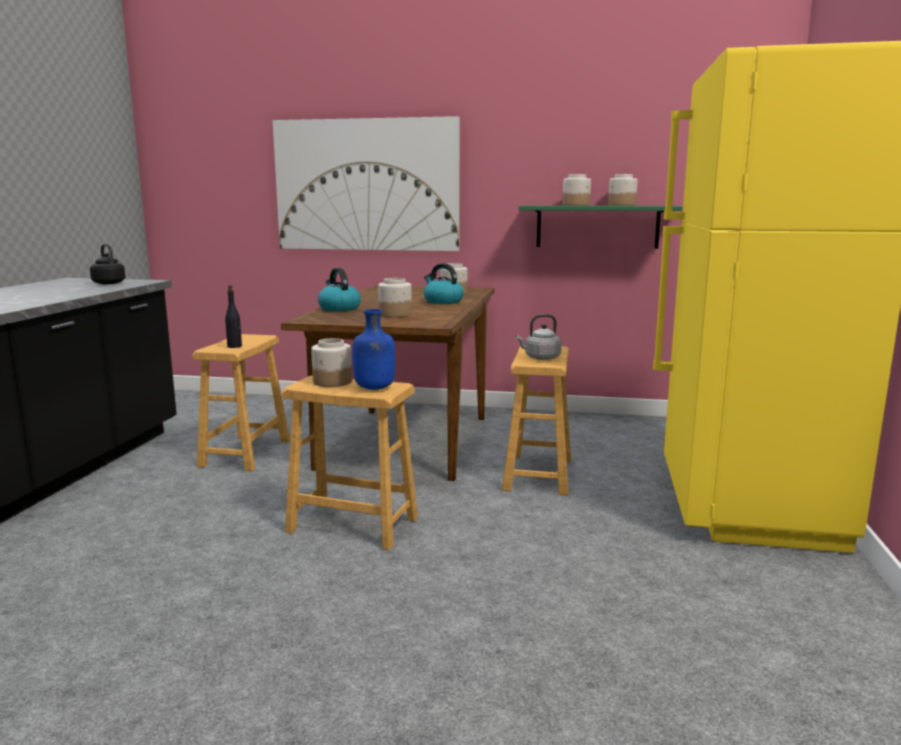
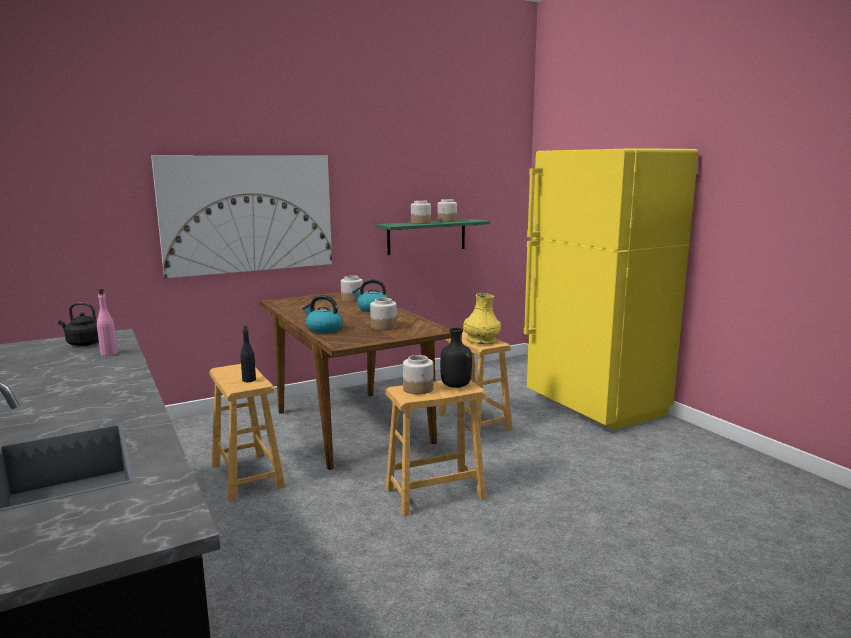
camera: 40 degrees left, 0 degrees up
blue bottle [352,309,395,390] -> black bottle [440,328,472,388]
grey kettle [516,314,562,360] -> yellow vase [463,293,501,344]
none -> pink bottle [97,288,118,356]

